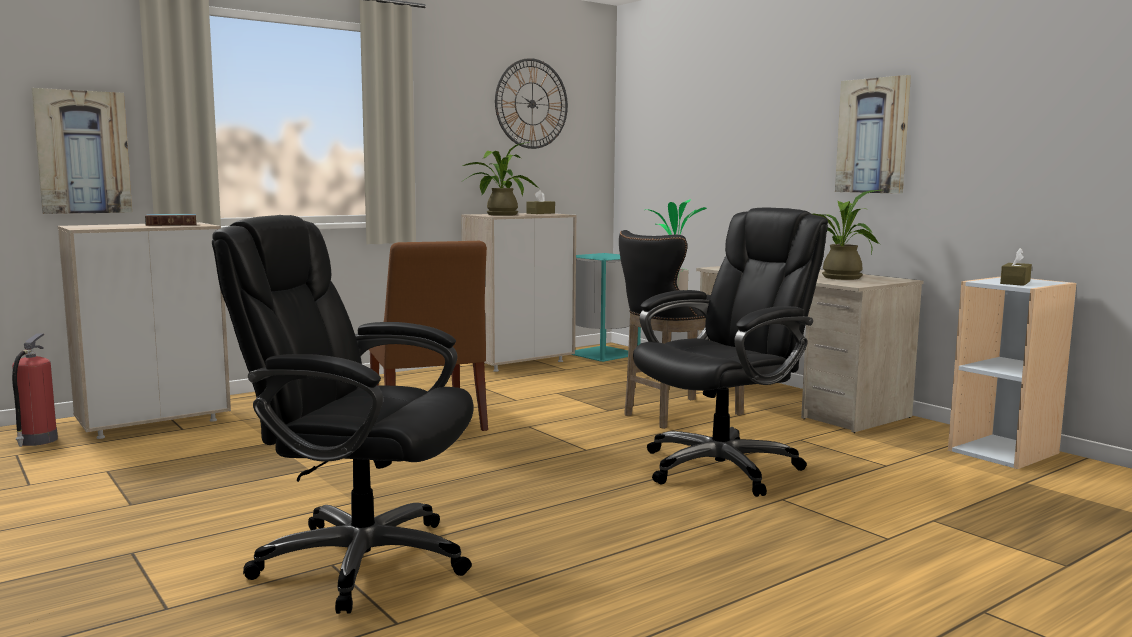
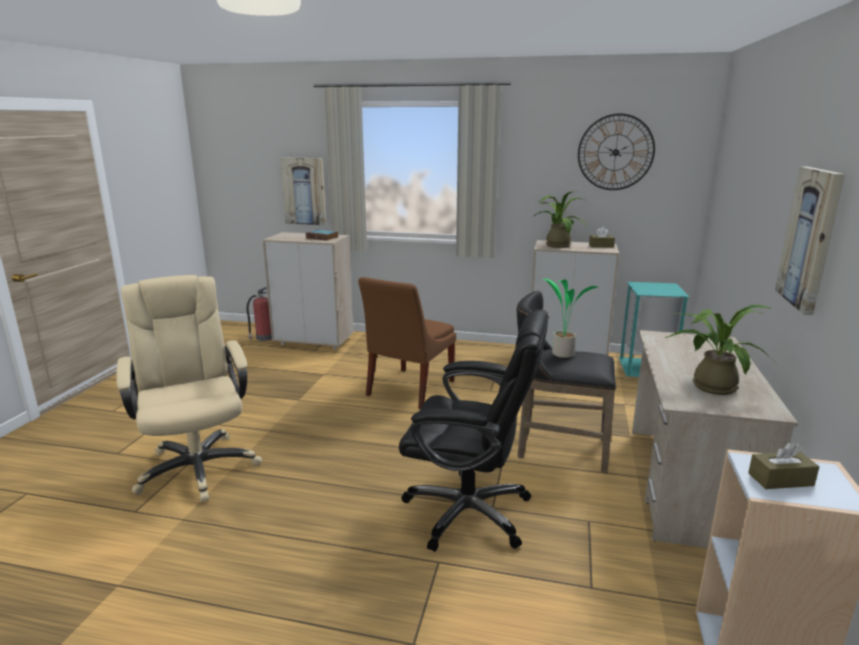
camera: 50 degrees right, 10 degrees up
black office chair [212,215,474,614] -> beige office chair [116,275,262,502]

